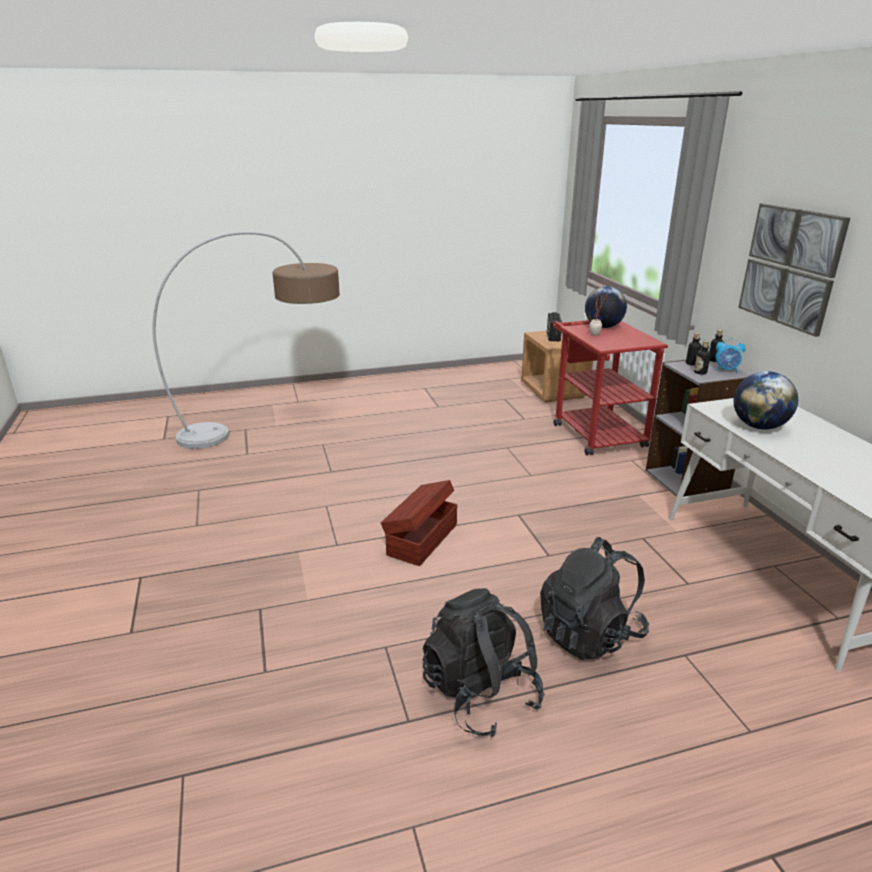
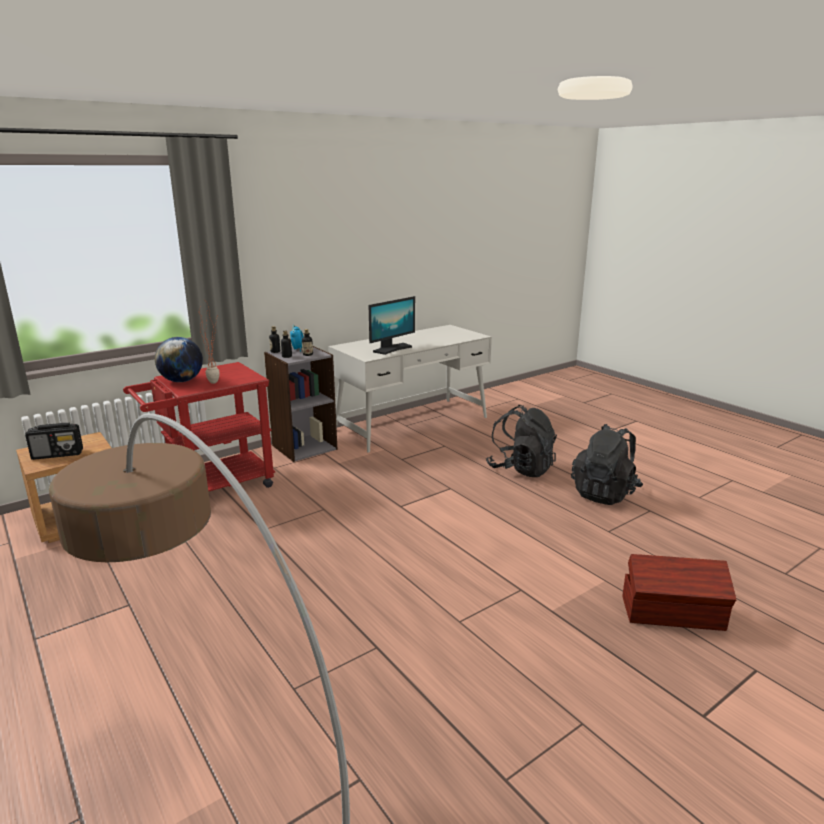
camera: 110 degrees left, 5 degrees down
brown storage box [381,480,457,566] -> brown storage box moved to [622,554,736,631]
globe [733,371,798,430] -> monitor [369,296,415,355]
picture [738,203,850,337] -> none

